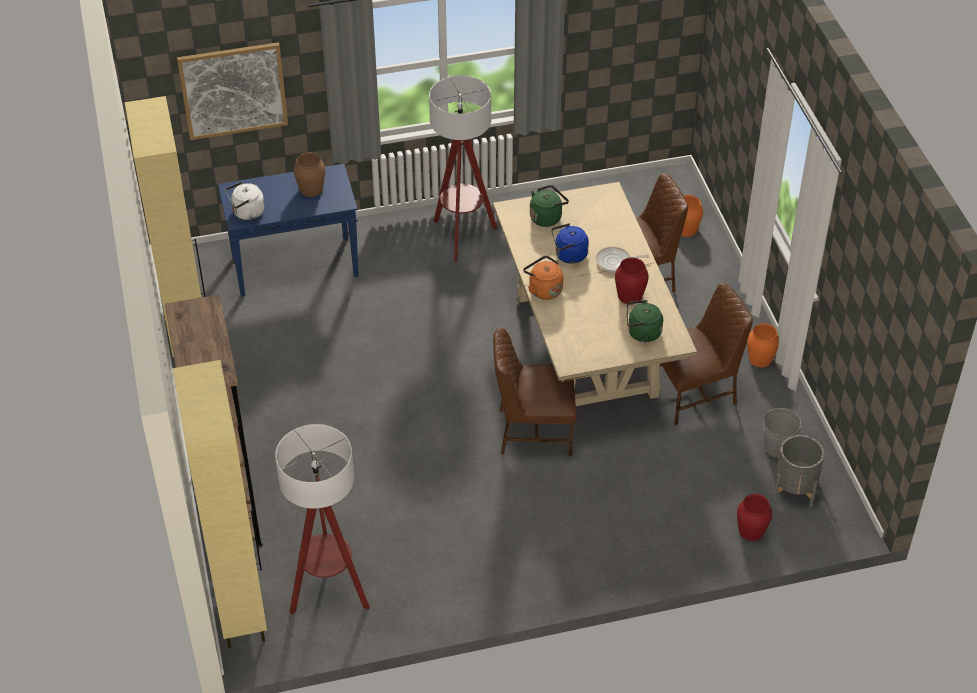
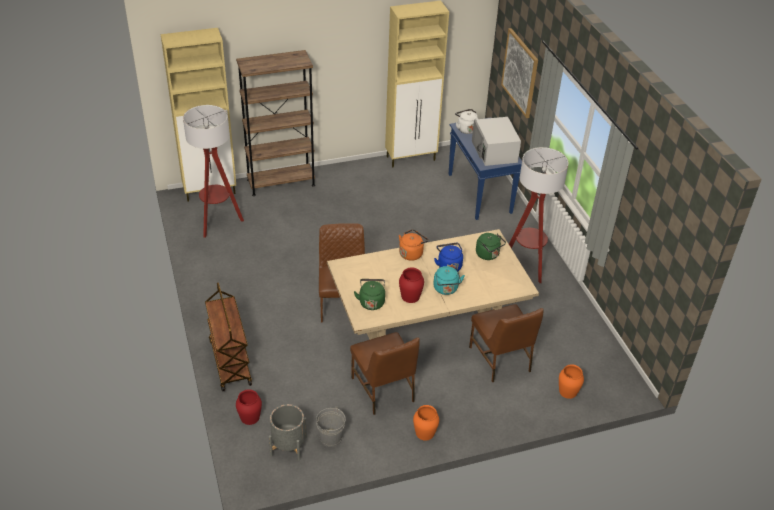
camera: 85 degrees right, 5 degrees down
brown vase [294,152,325,197] -> white microwave [472,117,521,166]
frying pan [596,246,649,272] -> turquoise kettle [433,266,465,295]
none -> brown cart [205,282,252,392]

